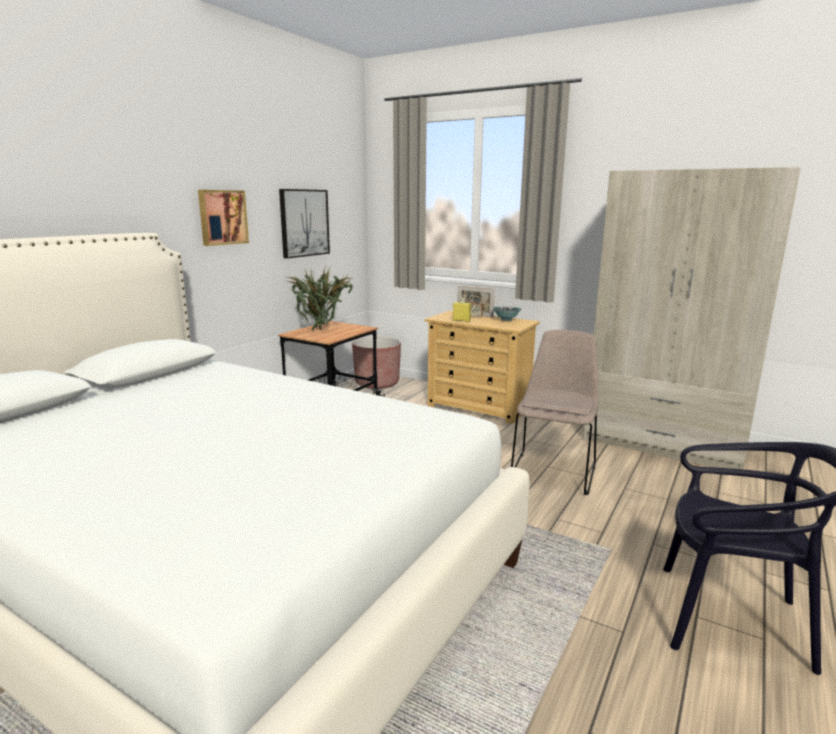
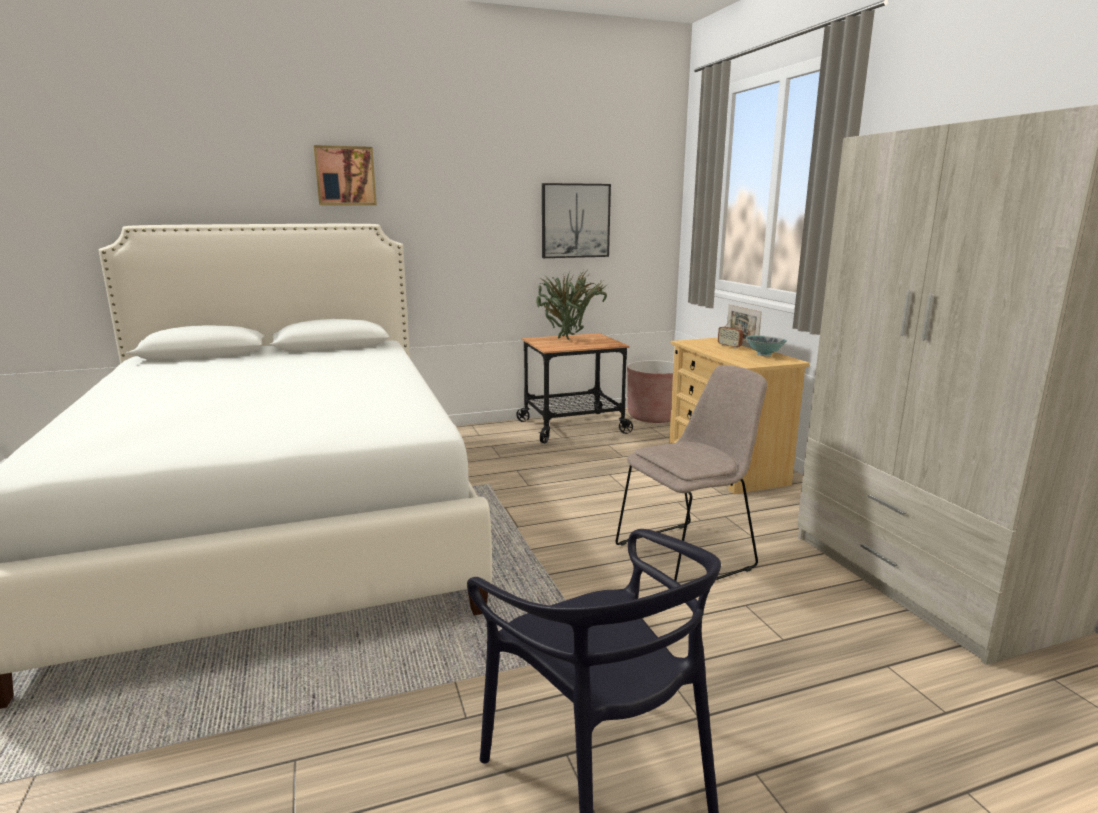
camera: 40 degrees right, 0 degrees up
picture [198,190,249,246] -> picture moved to [314,145,377,205]
yellow bottle [453,298,471,322] -> none

